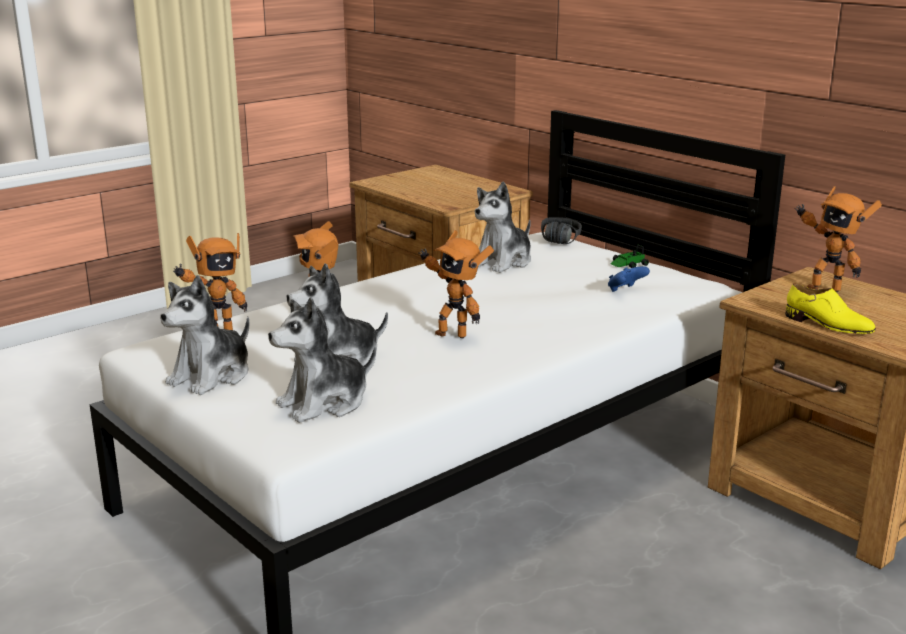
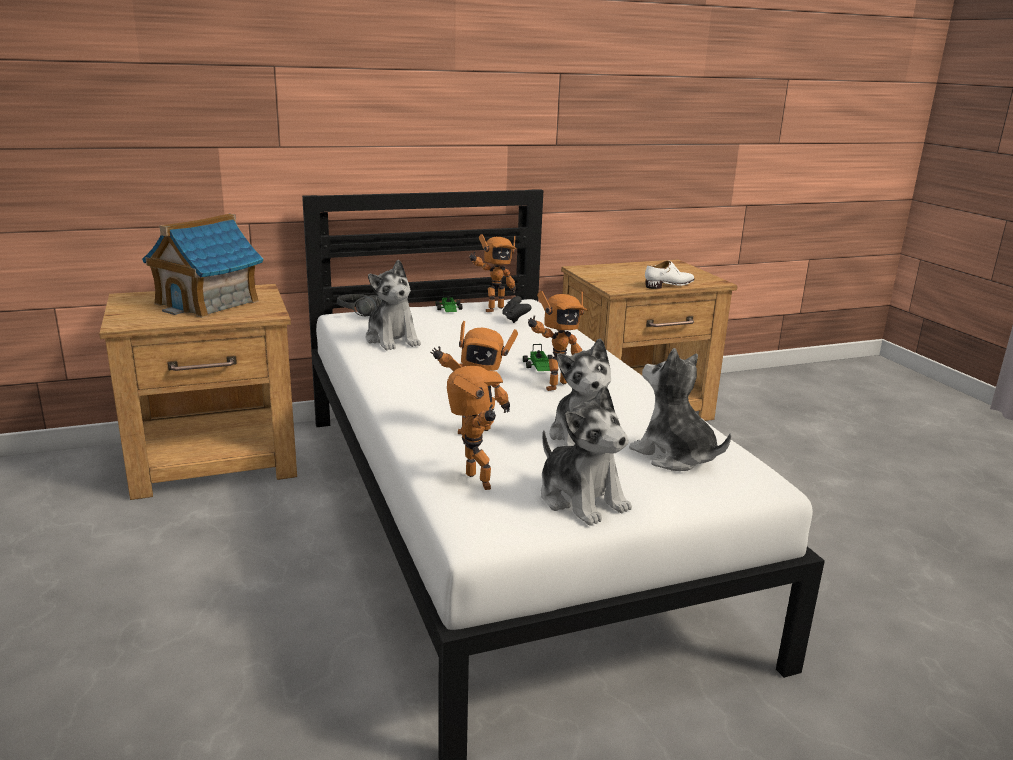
camera: 70 degrees left, 0 degrees up
plush toy [268,297,376,423] -> plush toy turned 150 degrees clockwise [629,348,731,471]
blue game controller [608,266,650,292] -> black game controller [502,296,532,323]
yellow shoe [785,284,876,334] -> white shoe [645,261,695,289]
toy robot [794,186,882,292] -> toy robot moved to [469,234,516,312]
none -> toy house [142,214,264,318]
none -> toy car [523,344,553,371]

